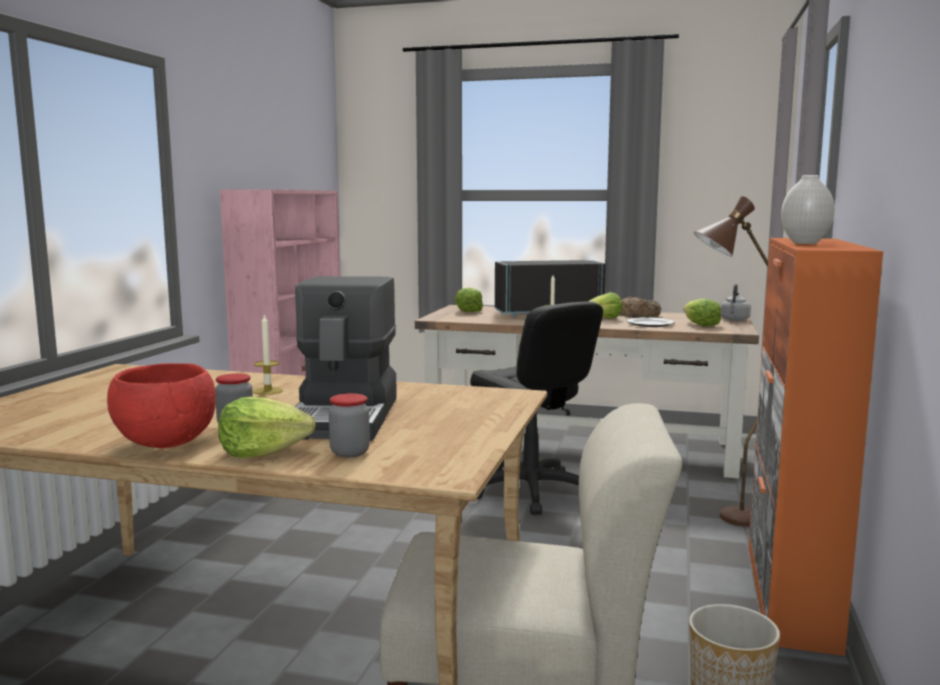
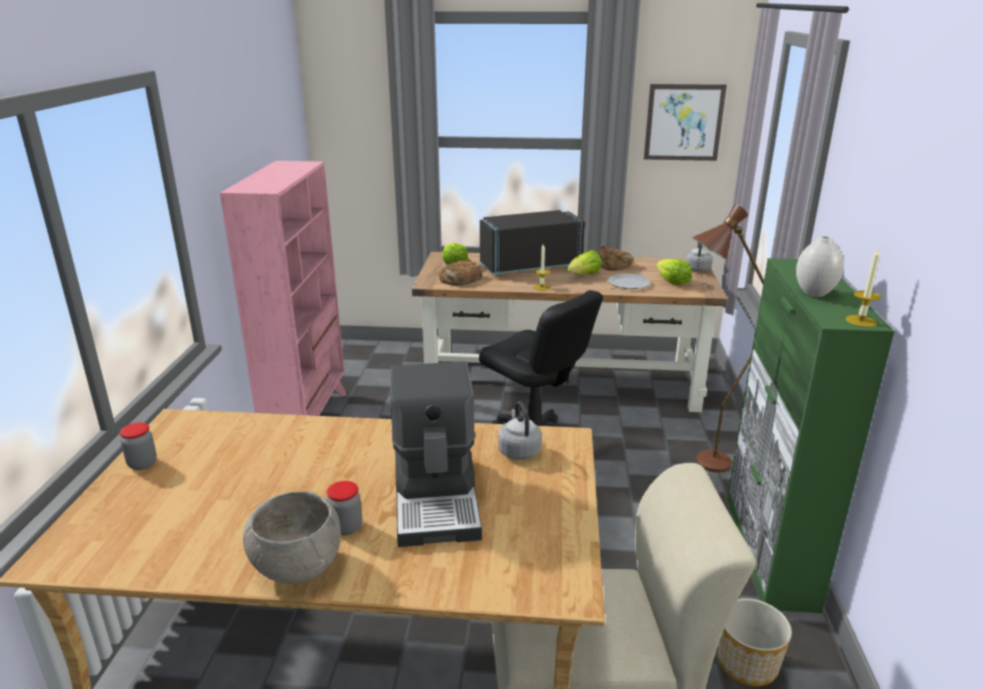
camera: 10 degrees left, 15 degrees up
red bowl [107,363,216,448] -> grey bowl [243,491,341,584]
lettuce [218,397,316,458] -> none
candle [253,313,283,395] -> candle moved to [845,247,881,327]
jar [329,393,370,458] -> jar moved to [119,423,157,470]
orange cabinet [749,238,883,656] -> green cabinet [727,258,895,613]
none -> bread [439,260,482,286]
none -> grey kettle [498,401,542,460]
none -> picture [644,84,727,161]

